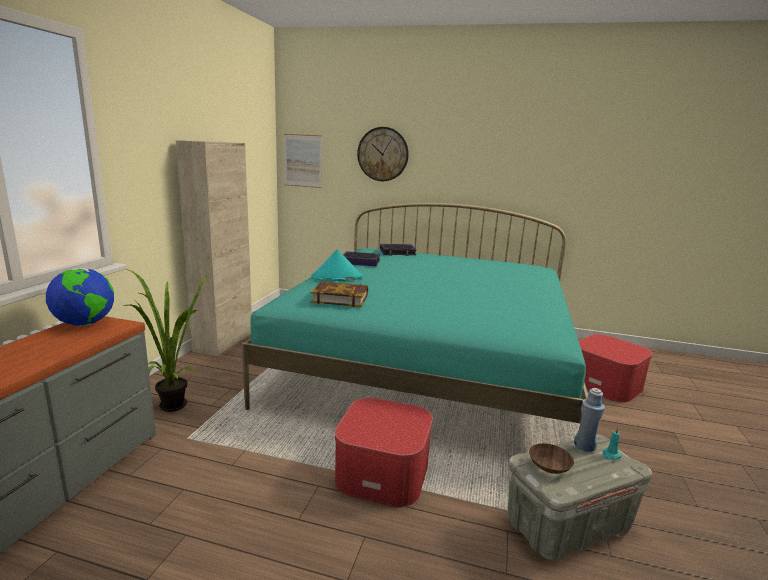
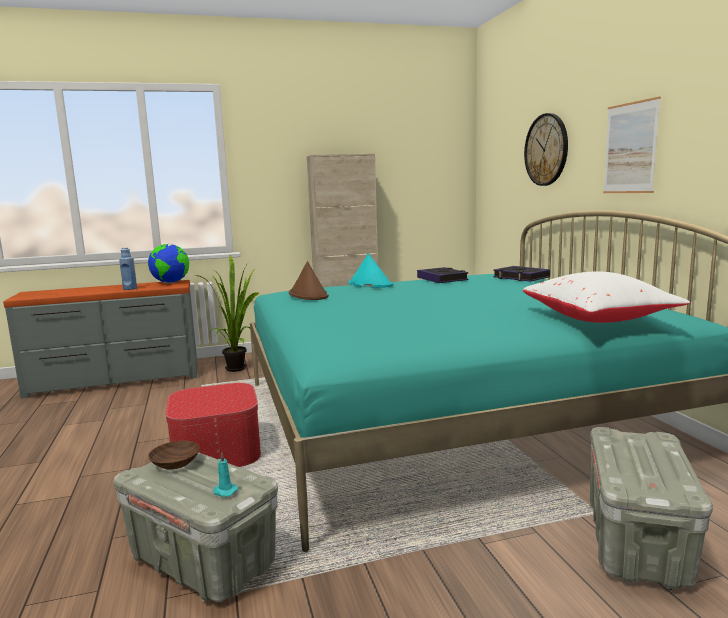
camera: 60 degrees right, 5 degrees down
picture [284,134,322,188] -> picture moved to [603,97,660,193]
book [311,281,368,307] -> brown hat [289,261,329,300]
blue bottle [574,388,605,452] -> blue bottle moved to [119,248,137,290]
ottoman [579,334,653,403] -> grey storage box [590,427,713,589]
none -> white pillow [523,271,690,323]

